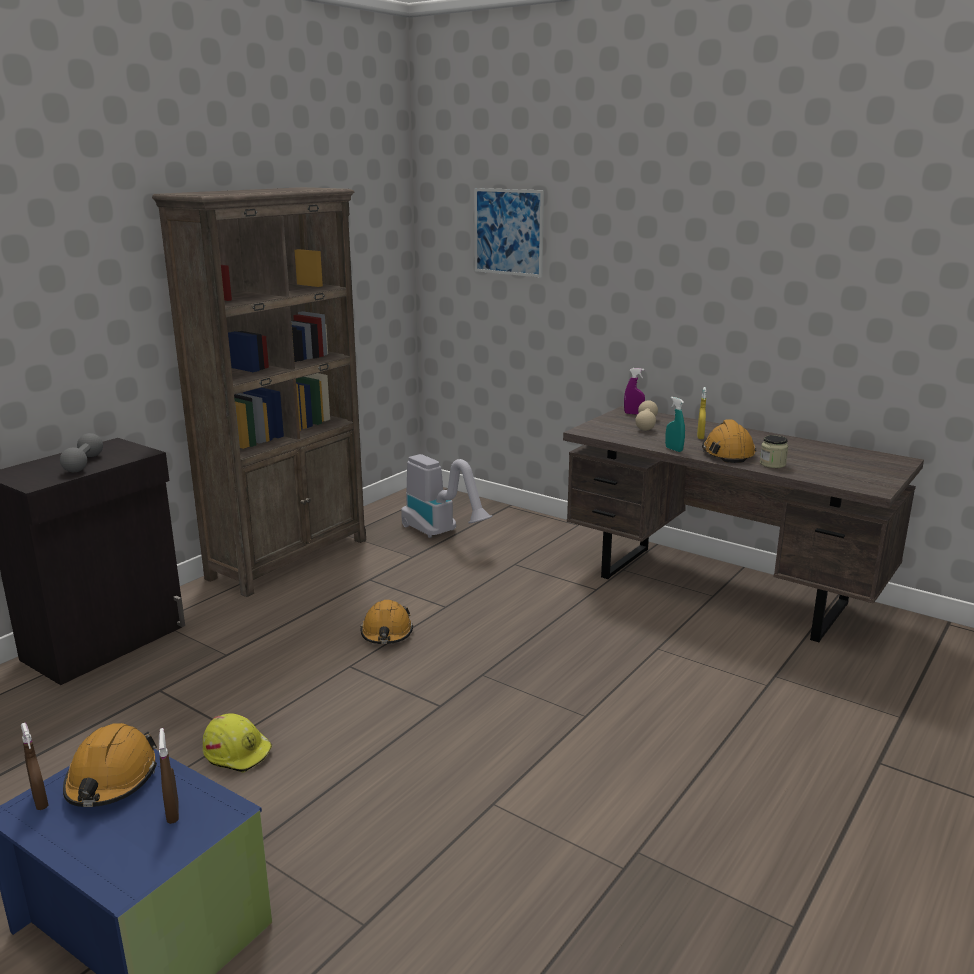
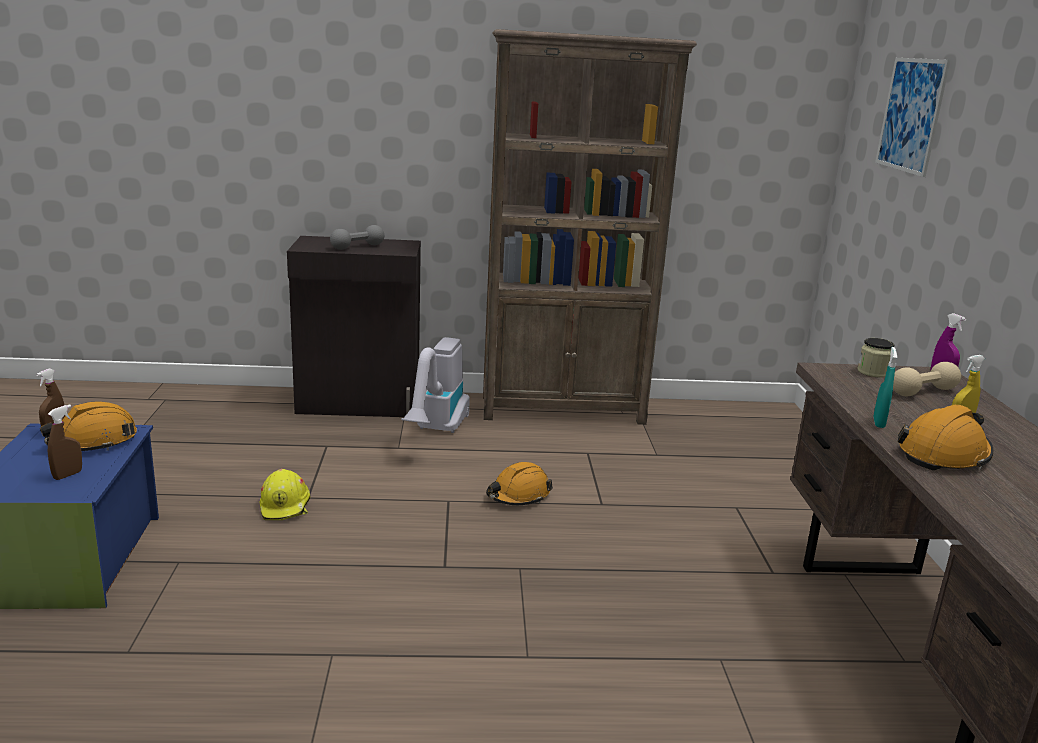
camera: 50 degrees right, 0 degrees up
vacuum cleaner [401,454,492,538] -> vacuum cleaner moved to [401,337,470,433]
jar [760,435,788,468] -> jar moved to [857,338,894,378]

